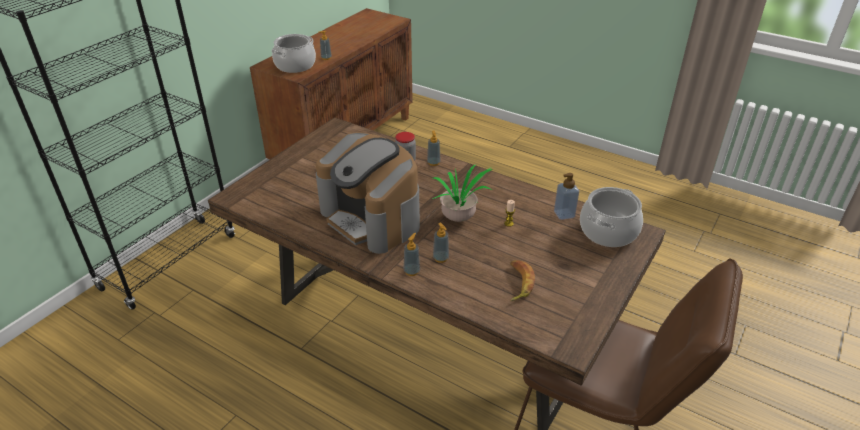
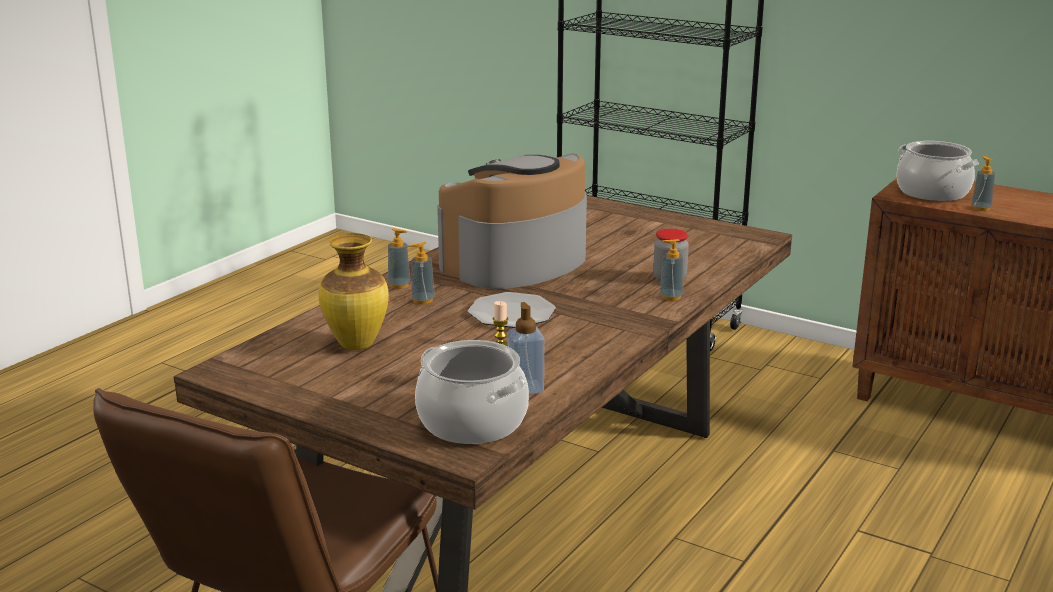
camera: 90 degrees right, 15 degrees down
potted plant [432,164,493,222] -> plate [468,292,556,328]
banana [510,260,535,301] -> vase [318,233,389,350]

